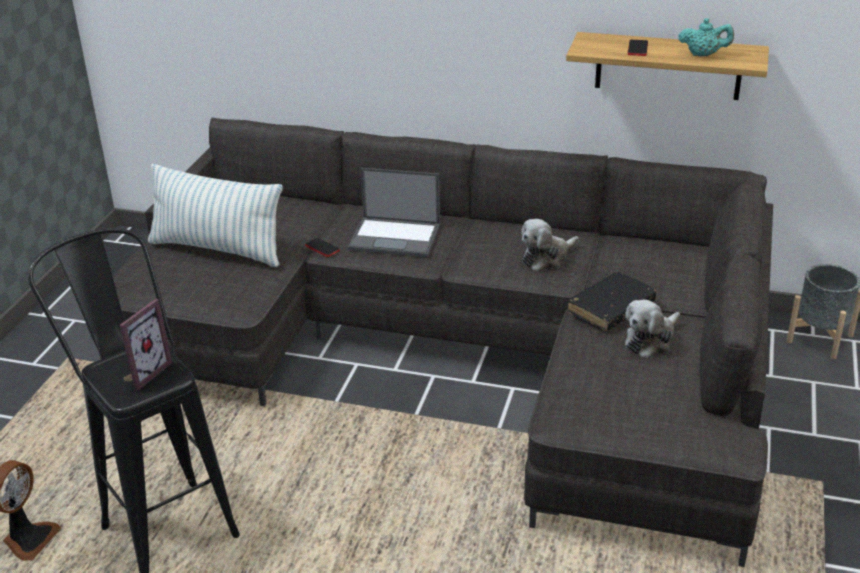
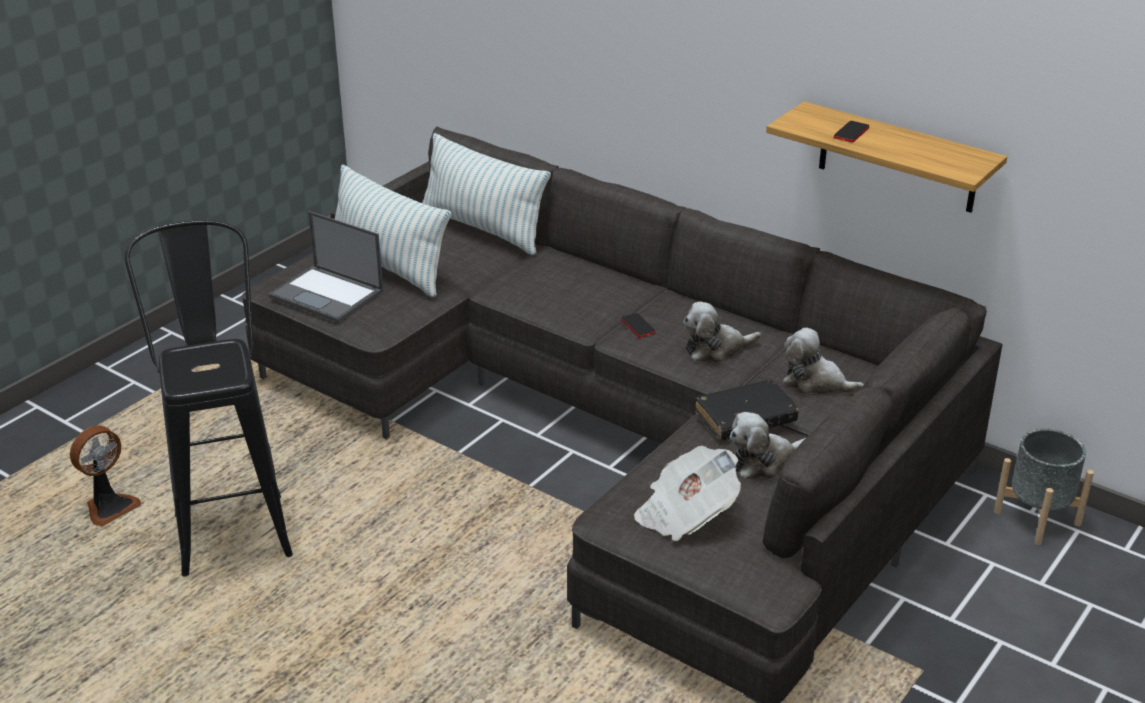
camera: 20 degrees right, 0 degrees up
picture frame [120,299,172,391] -> none
phone [305,238,340,257] -> phone moved to [621,313,656,338]
laptop [348,168,440,257] -> laptop moved to [269,211,383,323]
turquoise teapot [678,18,734,57] -> none
none -> pillow [422,133,551,255]
none -> newspaper [634,446,741,541]
none -> plush toy [783,328,864,394]

